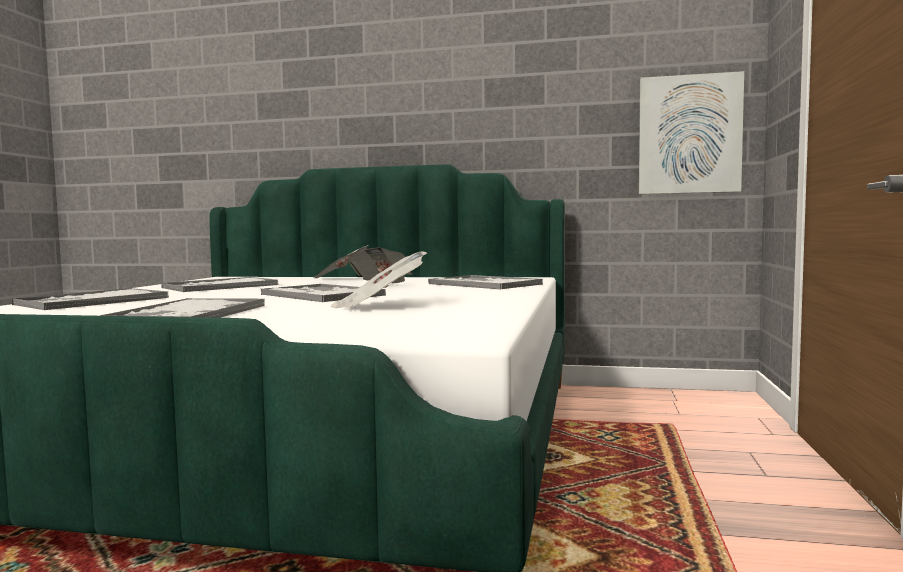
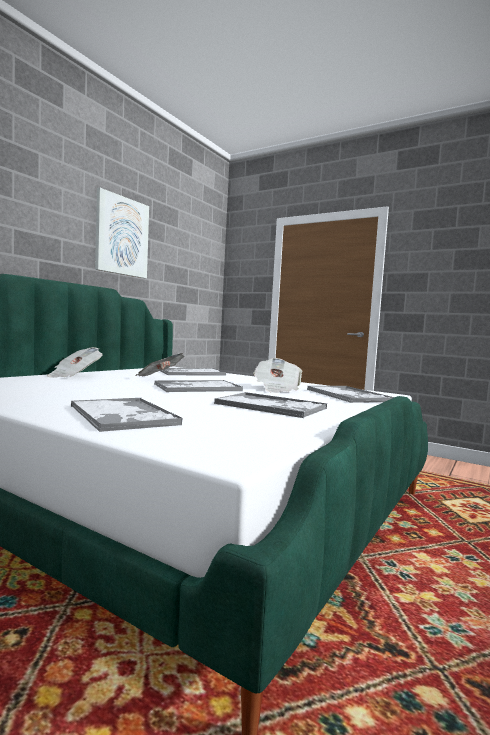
camera: 70 degrees left, 0 degrees up
tray [161,277,278,292] -> tray moved to [307,386,394,403]
picture [639,71,744,194] -> picture moved to [95,188,149,278]

